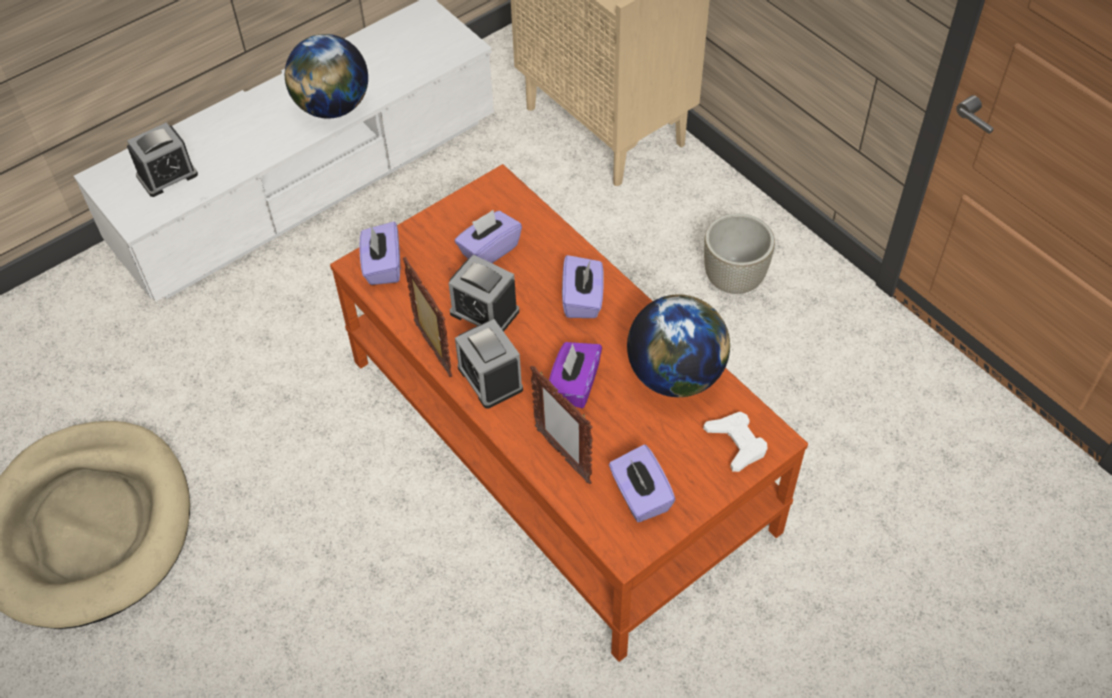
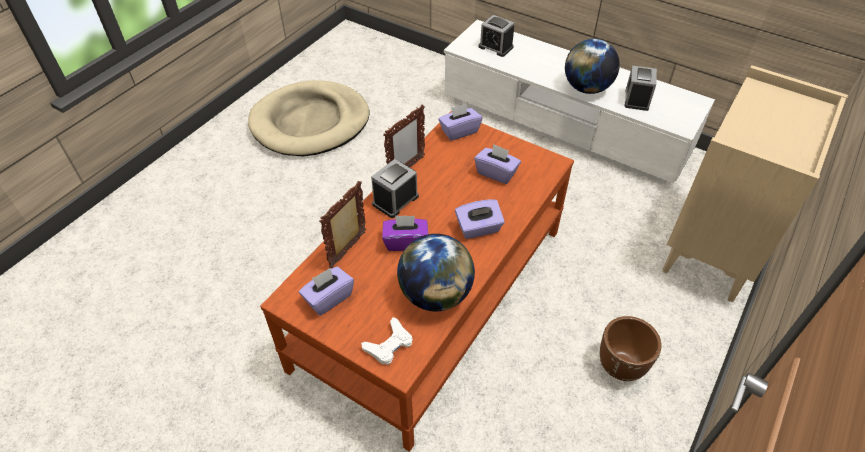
camera: 70 degrees right, 5 degrees down
alarm clock [449,254,519,332] -> alarm clock moved to [624,66,657,111]
grey planter [704,213,775,294] -> brown planter [600,316,662,381]

